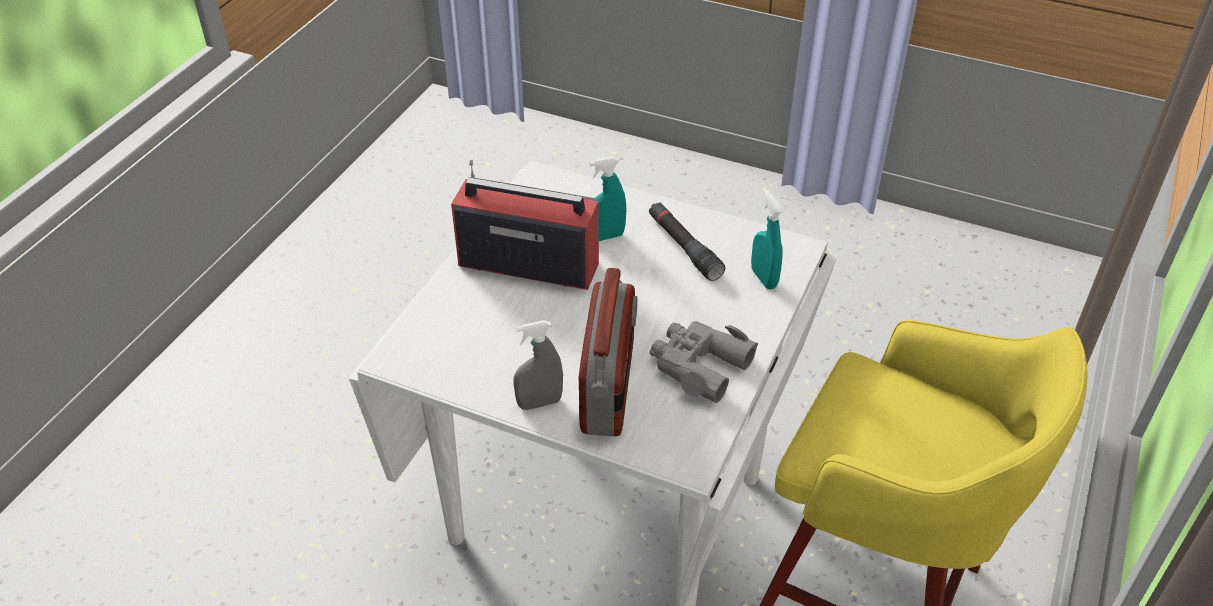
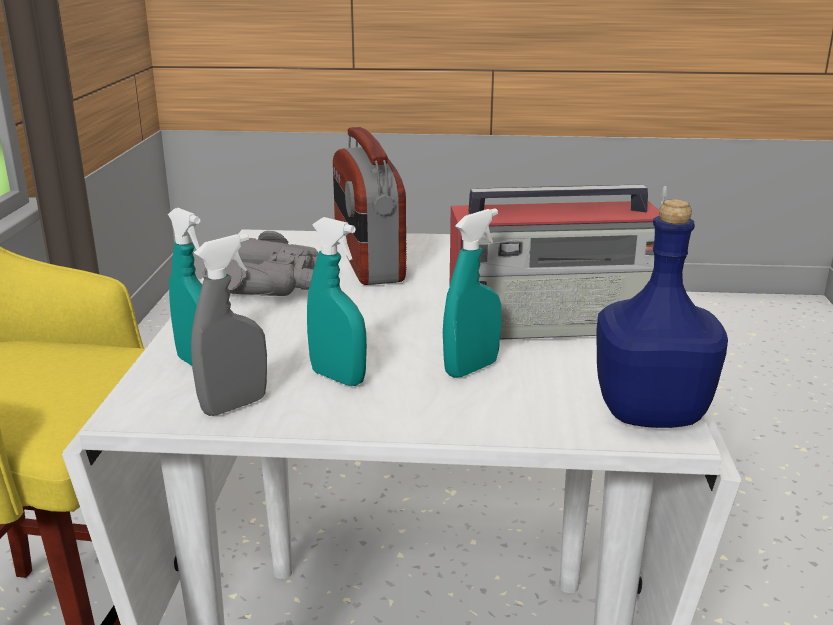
camera: 160 degrees right, 20 degrees down
grey spray bottle [513,320,563,410] -> grey spray bottle moved to [191,234,267,416]
black flashlight [649,202,725,281] -> turquoise spray bottle [307,217,367,386]
none -> blue bottle [597,199,728,428]

